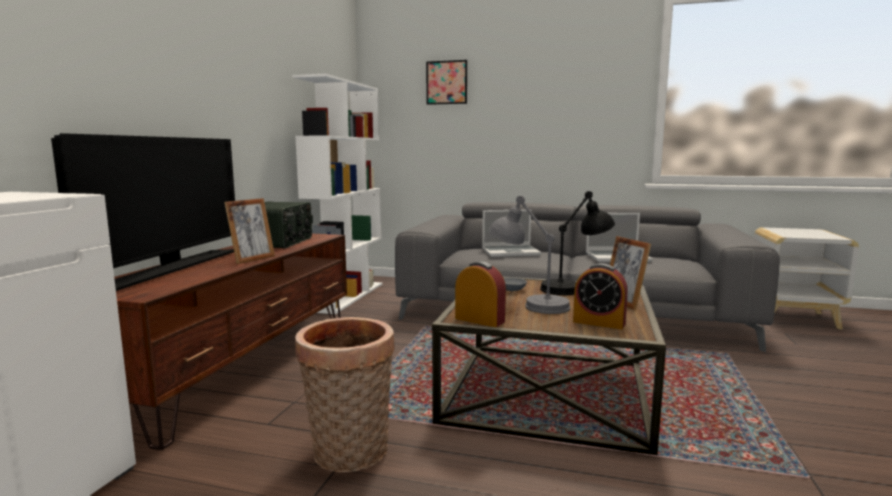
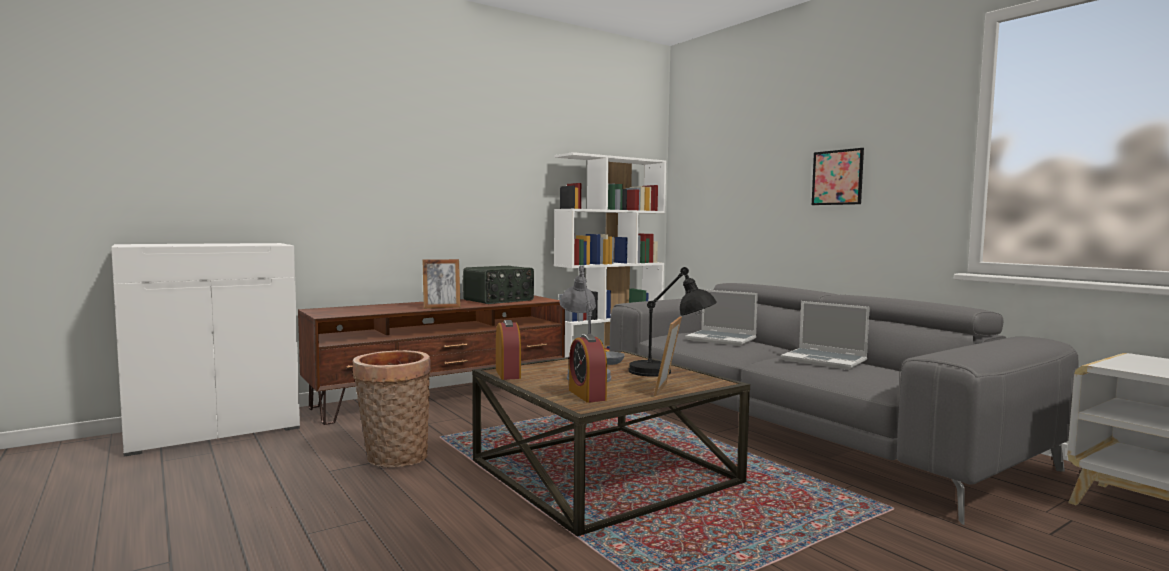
camera: 40 degrees right, 5 degrees down
television [51,133,235,291] -> none
picture [426,60,467,105] -> picture moved to [812,148,864,205]

